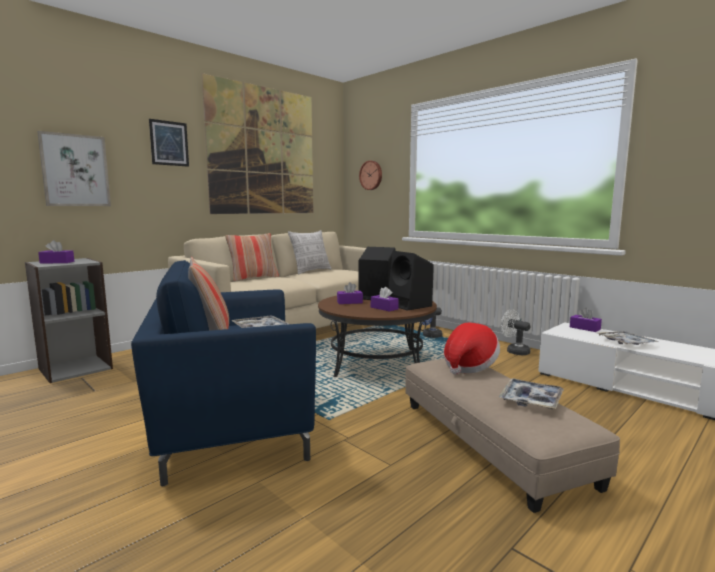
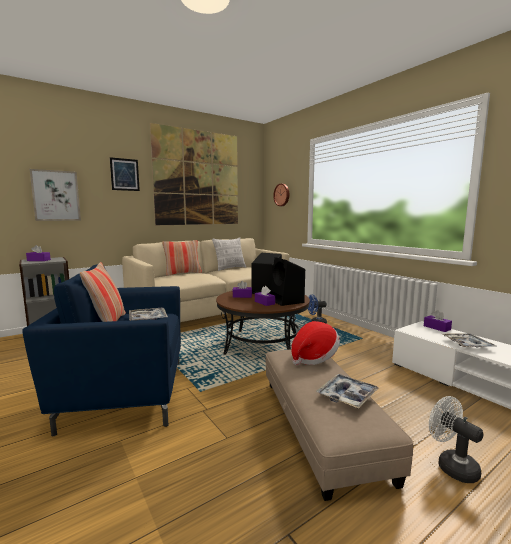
camera: 10 degrees right, 0 degrees up
white fan [501,309,530,355] -> white fan moved to [429,396,484,483]

